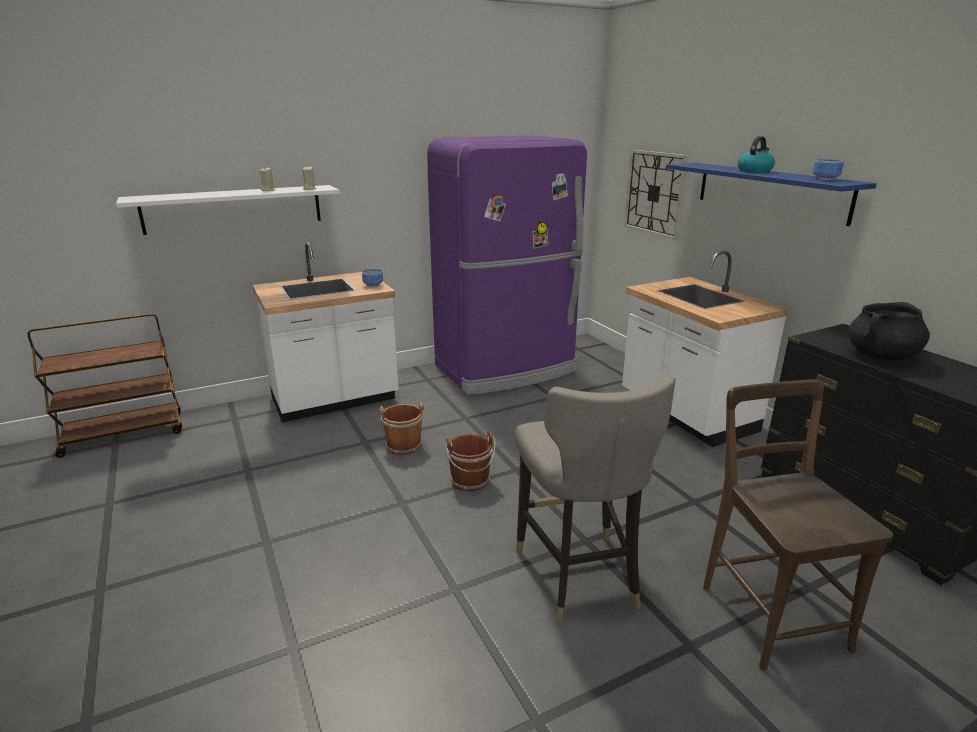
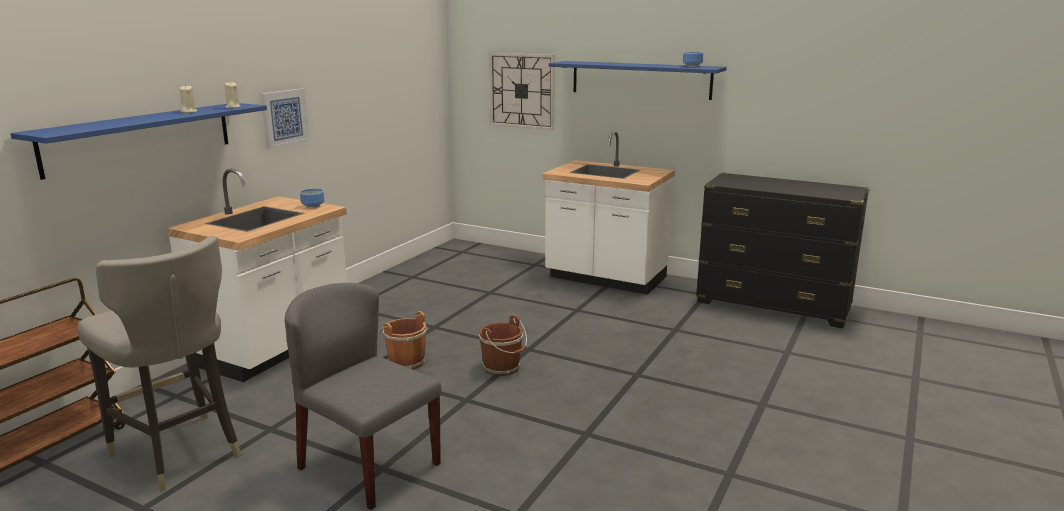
camera: 35 degrees left, 5 degrees down
white shelf [116,185,340,235] -> blue shelf [10,103,267,180]
purple fridge [427,135,587,395] -> none
grey stool [515,375,676,624] -> grey stool moved to [77,236,242,492]
brown chair [703,379,893,671] -> none
kettle [738,136,775,173] -> none
black cooking pot [848,302,930,360] -> none
none -> picture [261,89,309,149]
none -> grey chair [285,283,441,510]

